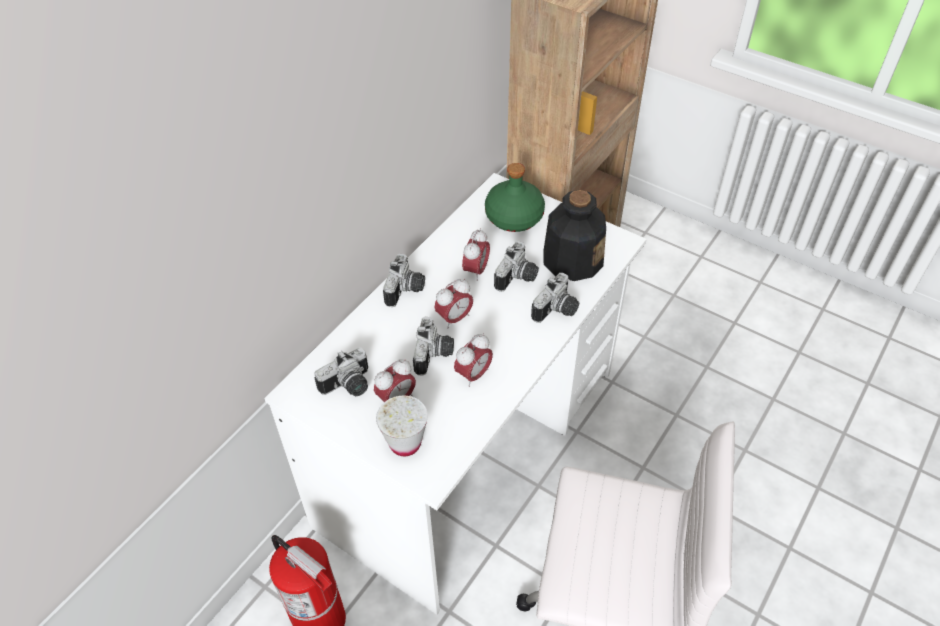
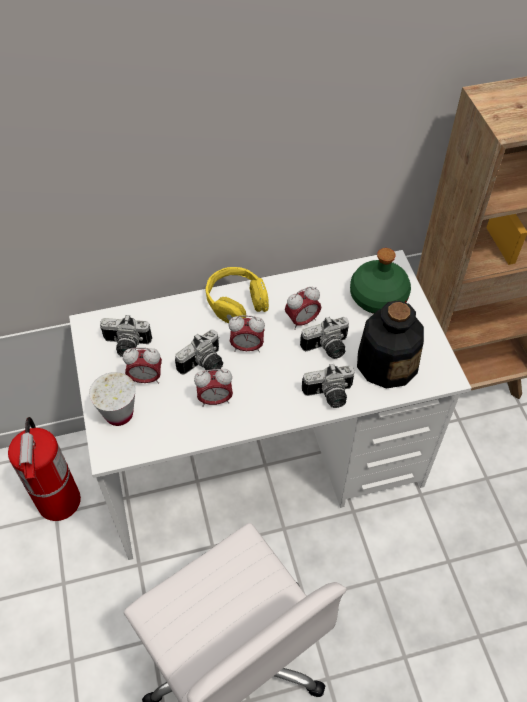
camera: 40 degrees right, 5 degrees up
camera [383,254,425,307] -> yellow headphones [205,267,269,324]

